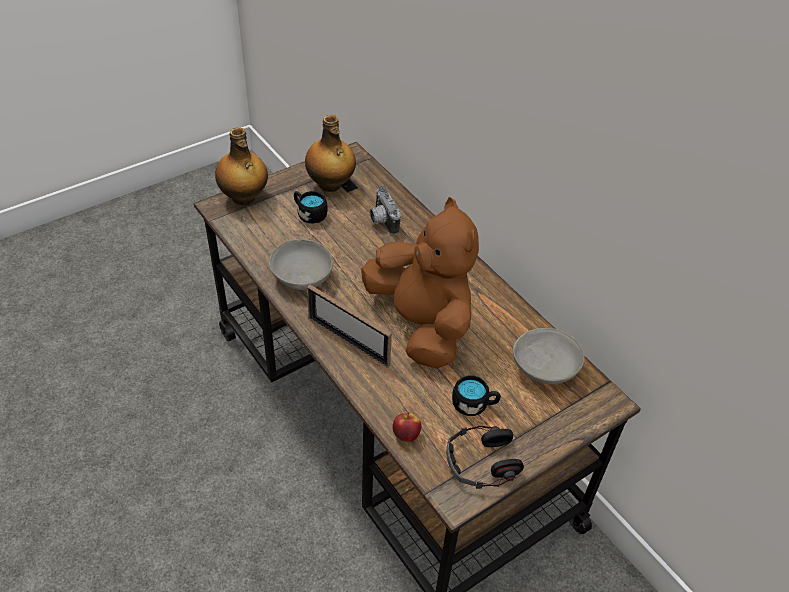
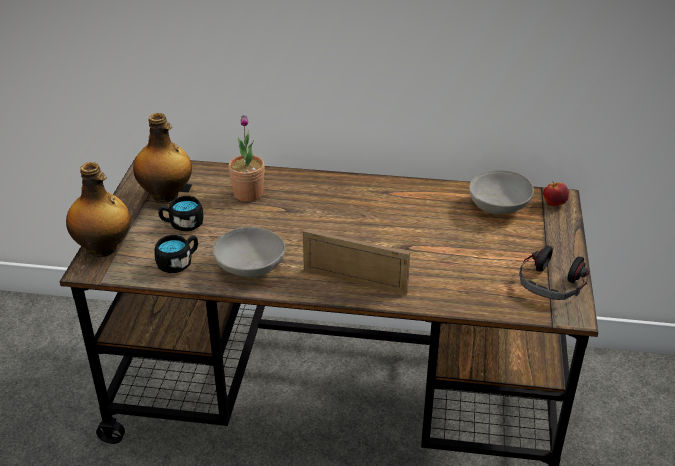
camera: 45 degrees left, 10 degrees down
picture frame [307,284,392,368] -> picture frame turned 150 degrees counterclockwise [303,229,410,295]
brown plush toy [361,197,479,368] -> none
camera [370,186,401,235] -> potted plant [228,115,265,202]
apple [392,413,421,442] -> apple moved to [543,182,569,206]
black mug [452,375,501,416] -> black mug moved to [154,235,198,273]

